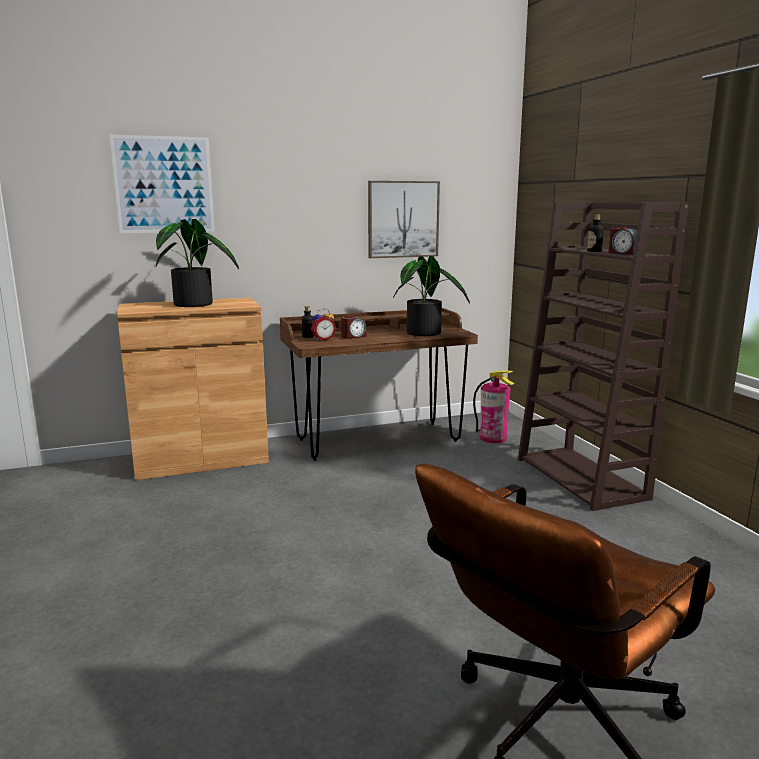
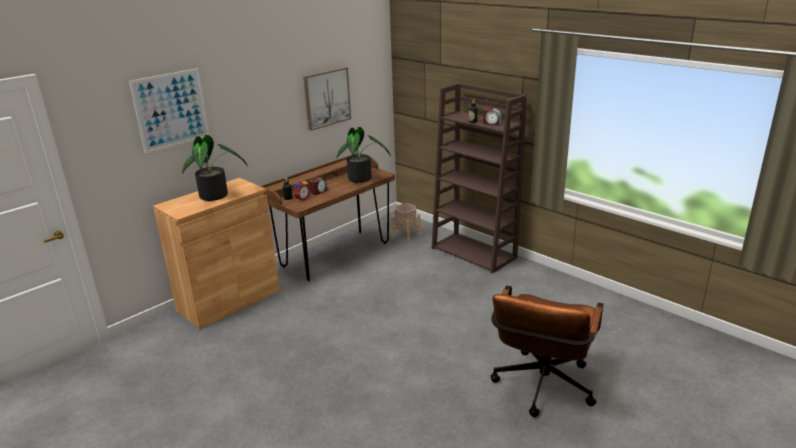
camera: 25 degrees left, 10 degrees up
fire extinguisher [473,370,514,443] -> beige planter [391,204,420,242]

